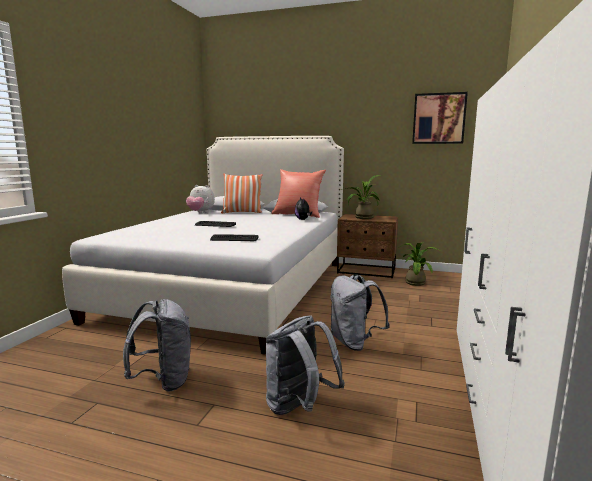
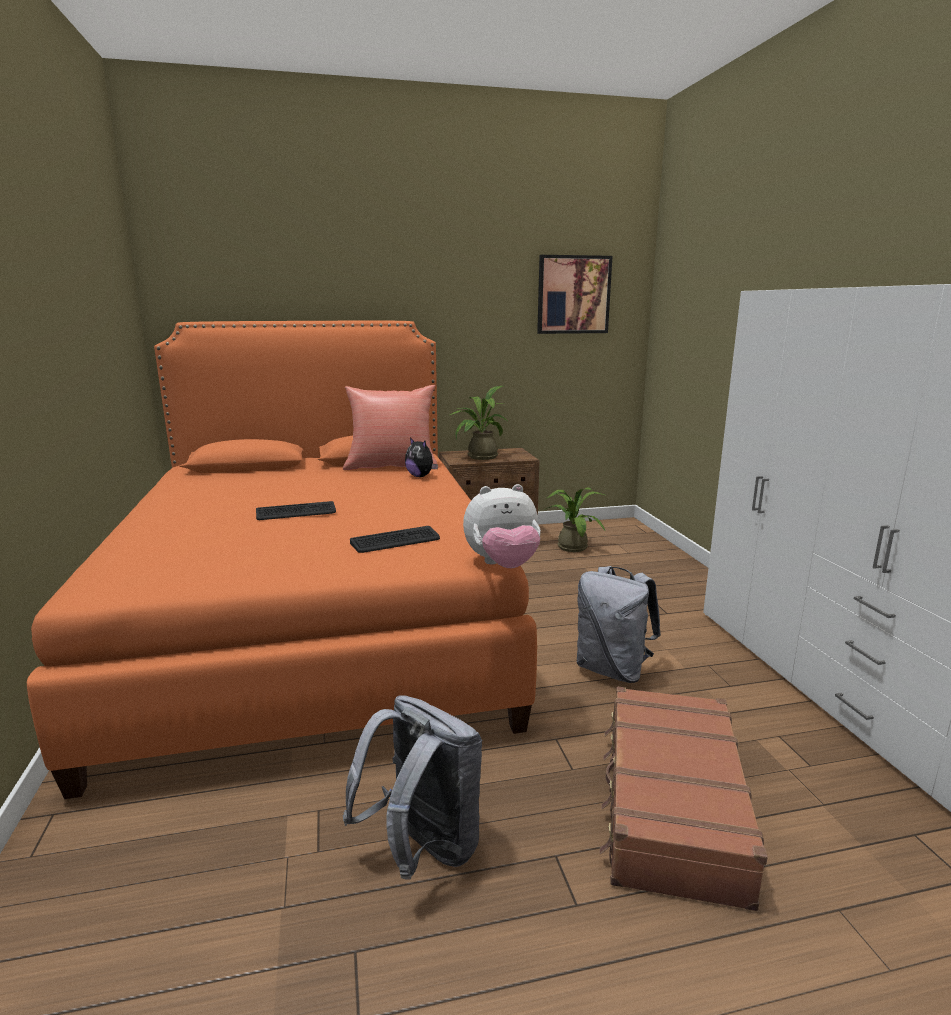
camera: 30 degrees left, 5 degrees up
white bed [62,136,344,355] -> orange bed [27,321,537,799]
plush toy [186,185,215,213] -> plush toy moved to [463,484,541,568]
pillow [221,174,262,213] -> none
grey backpack [266,315,345,415] -> brown suitcase [600,687,768,911]

